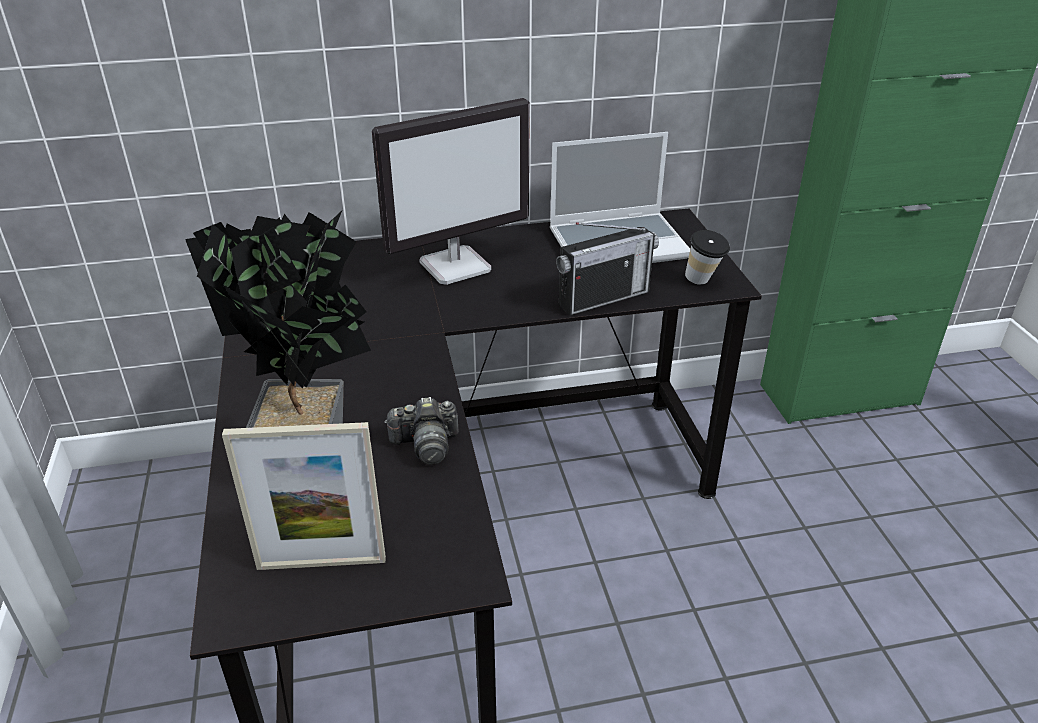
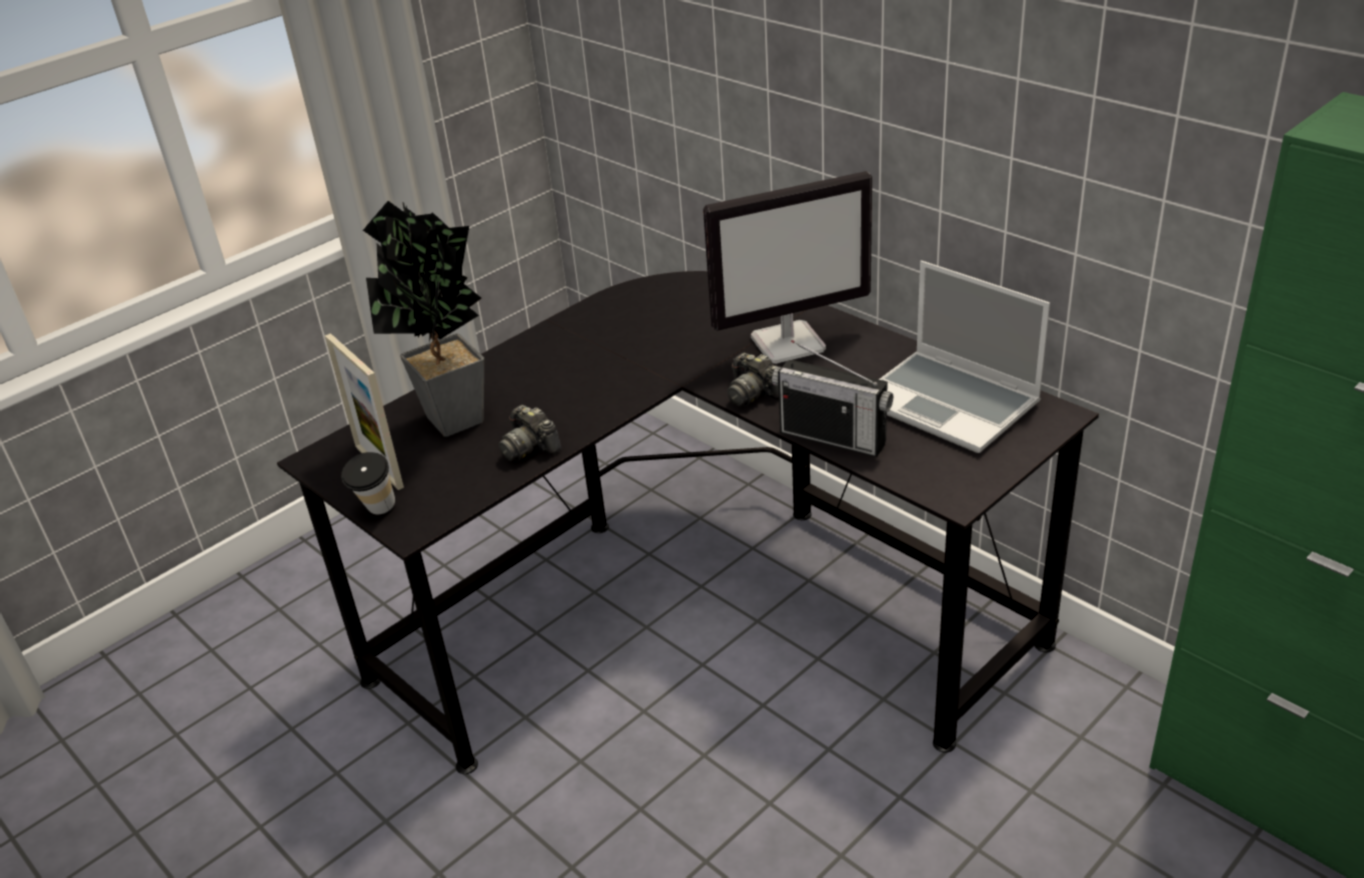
camera: 60 degrees right, 0 degrees up
monitor [372,98,530,285] -> monitor turned 45 degrees counterclockwise [703,171,872,364]
cup [685,230,730,285] -> cup moved to [341,452,395,514]
none -> camera [727,353,779,406]

